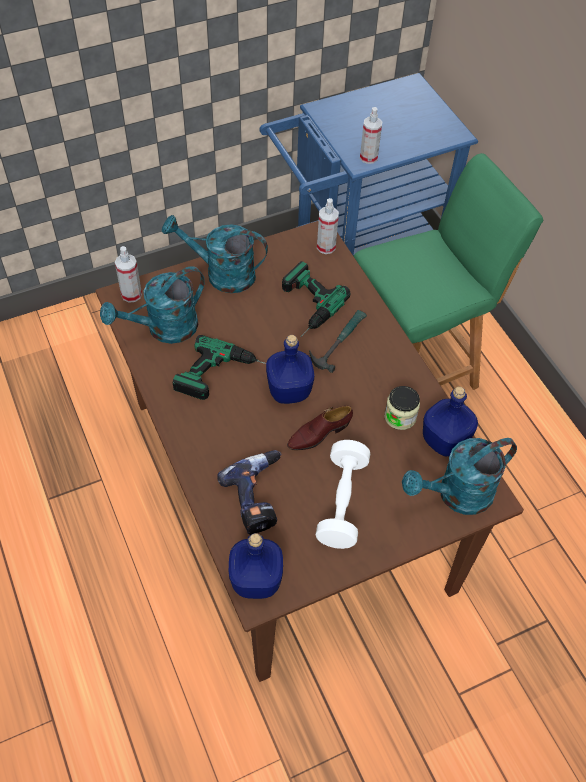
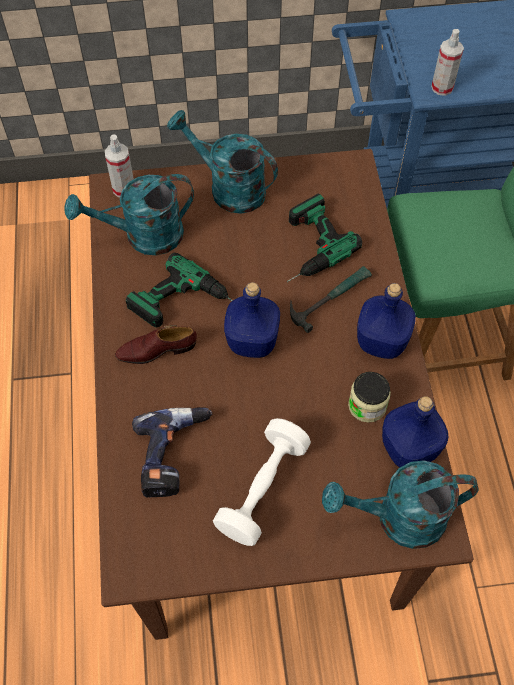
camera: 20 degrees right, 5 degrees up
blue bottle [229,533,283,599] -> blue bottle moved to [357,283,416,359]
brown shoe [287,406,353,450] -> brown shoe moved to [115,325,197,364]
spray bottle [317,198,339,254] -> none

